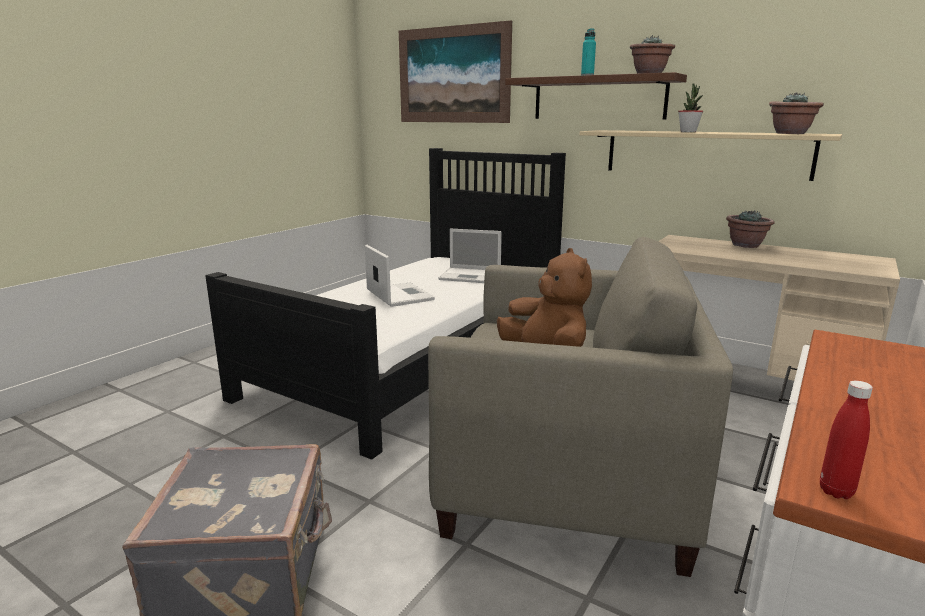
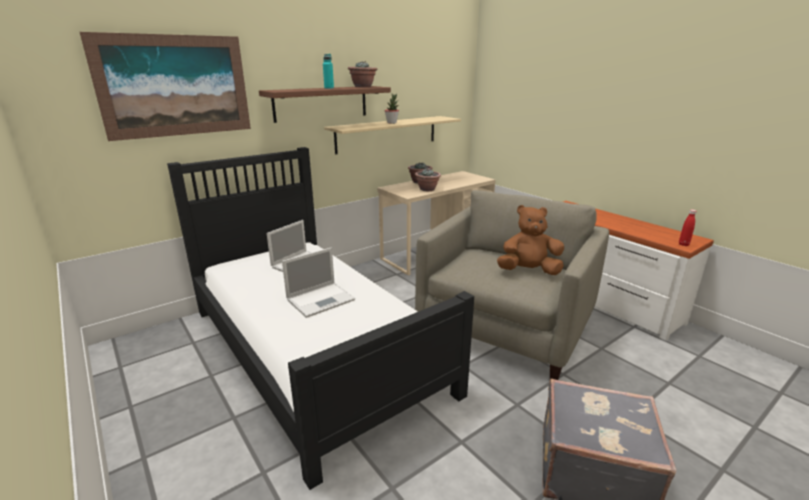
camera: 70 degrees left, 5 degrees up
laptop [365,245,435,307] -> laptop turned 150 degrees clockwise [282,247,355,318]
potted plant [769,92,824,134] -> potted plant moved to [415,169,441,191]

